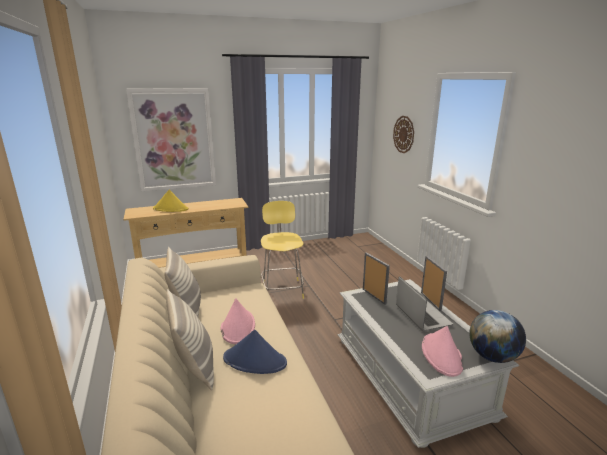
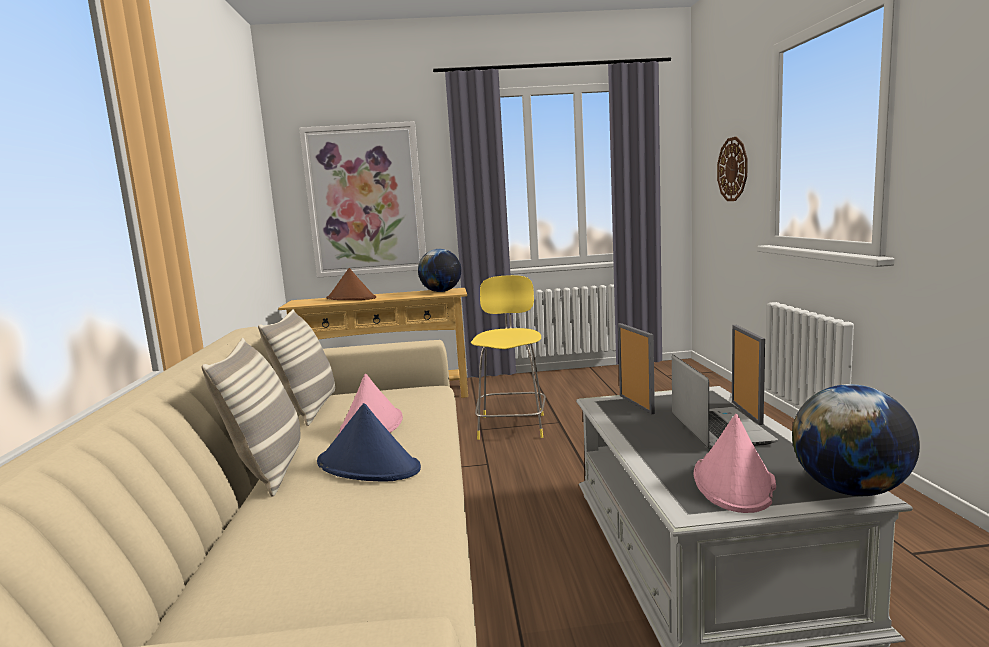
camera: 15 degrees right, 10 degrees down
yellow hat [153,190,188,212] -> brown hat [326,268,376,300]
none -> globe [418,249,461,292]

